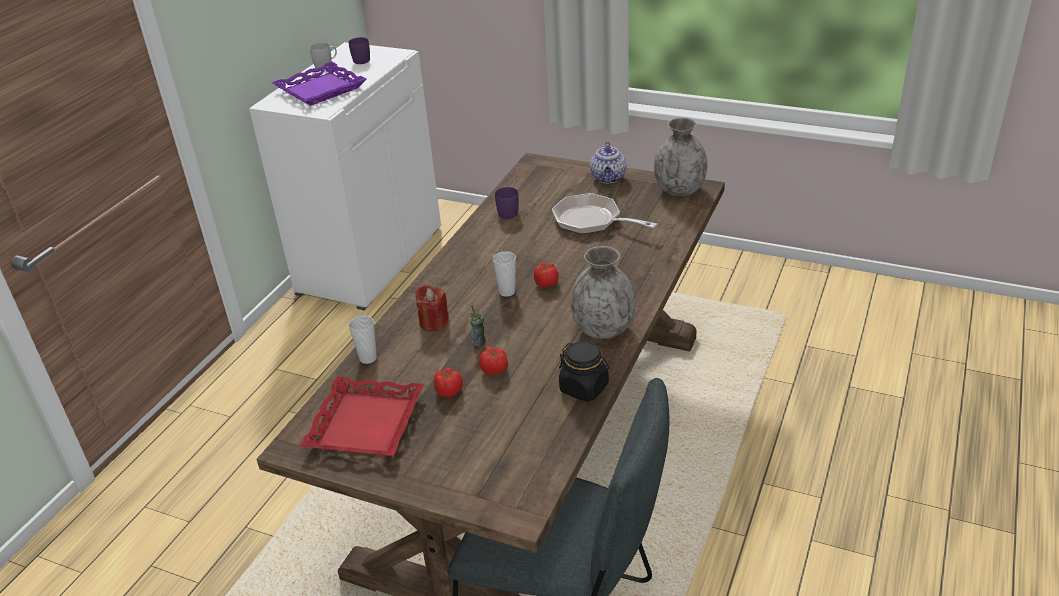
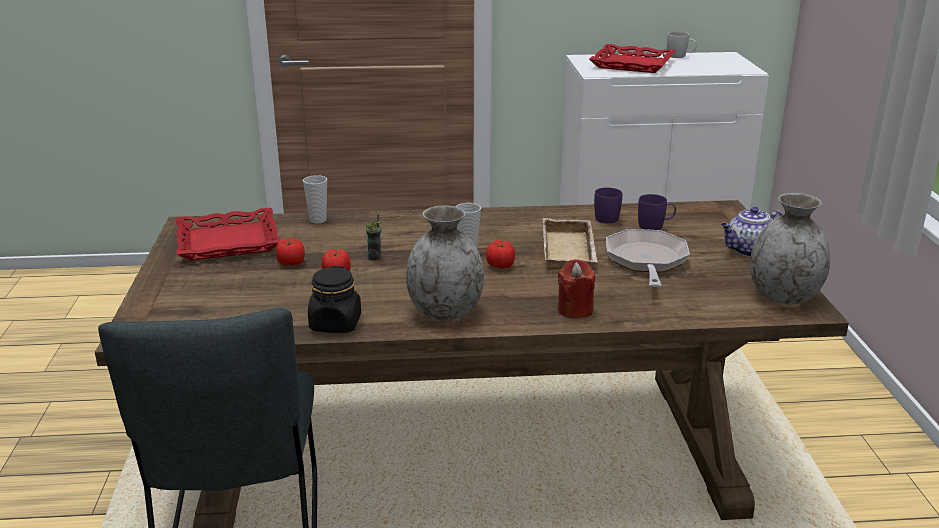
camera: 60 degrees right, 10 degrees down
purple tray [273,62,367,106] -> red tray [589,44,676,73]
purple mug [349,37,370,64] -> purple mug moved to [638,194,676,230]
red candle [416,284,449,331] -> red candle moved to [558,259,595,318]
none -> beige tray [543,218,597,270]

